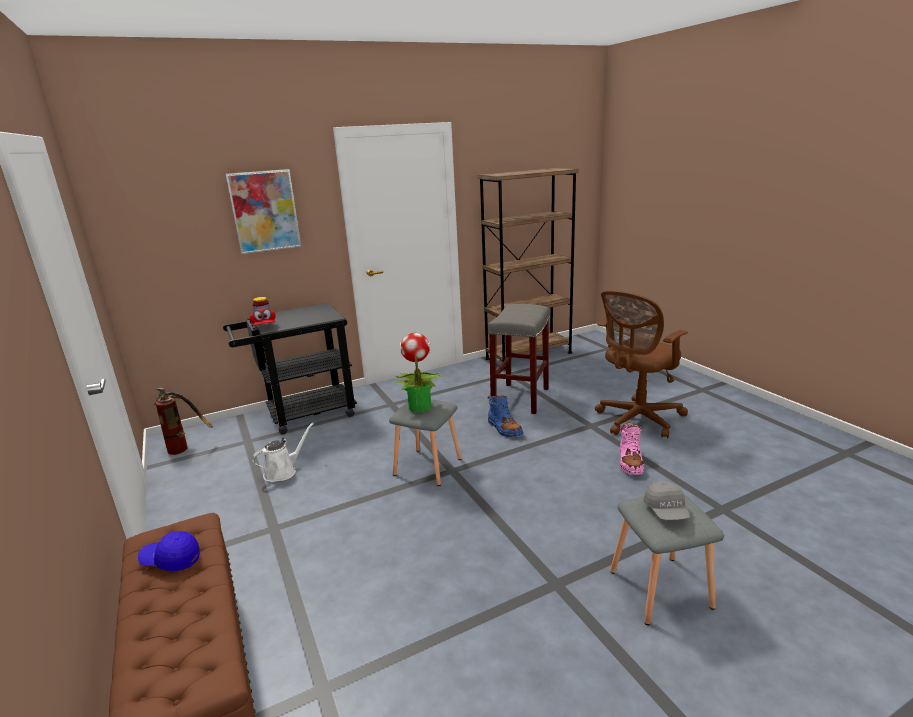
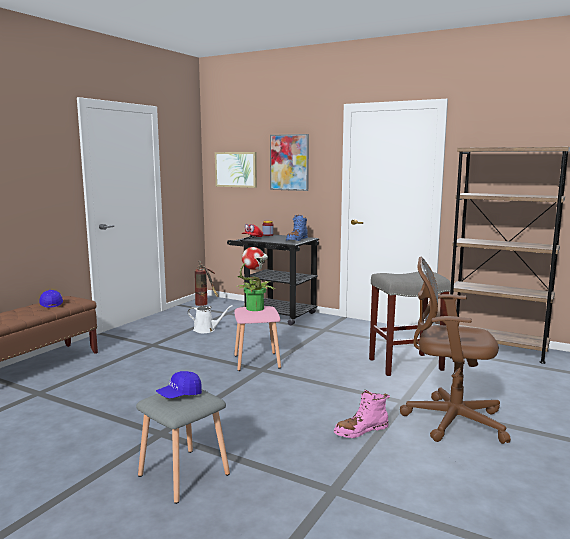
camera: 55 degrees right, 10 degrees down
grey stool [389,399,462,486] -> pink stool [234,306,281,371]
blue boot [487,395,523,437] -> blue boot moved to [286,215,308,241]
grey cap [644,481,690,520] -> blue cap [156,371,202,399]
none -> picture [215,152,257,188]

